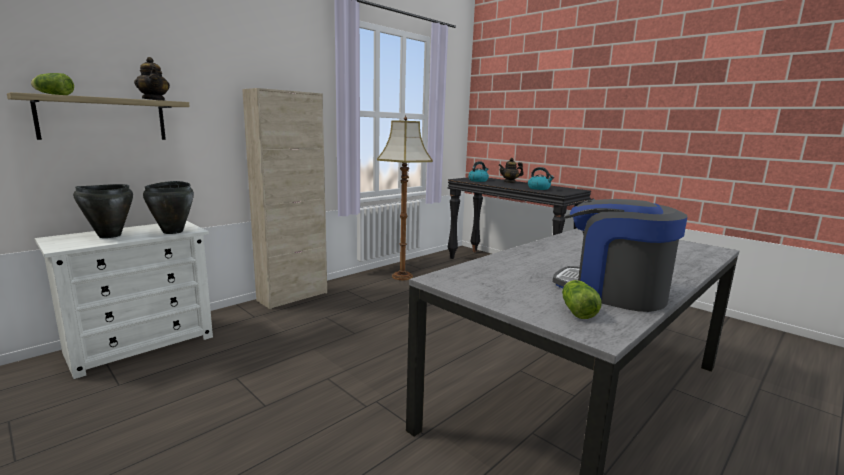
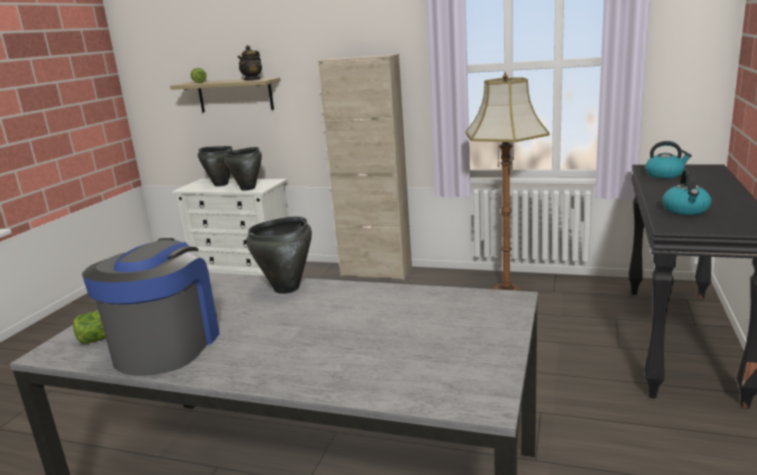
camera: 65 degrees right, 5 degrees up
teapot [499,158,524,183] -> none
none -> black cooking pot [246,216,312,294]

